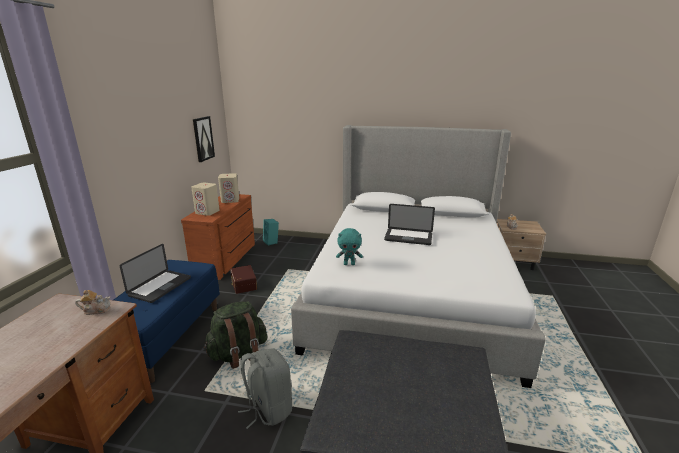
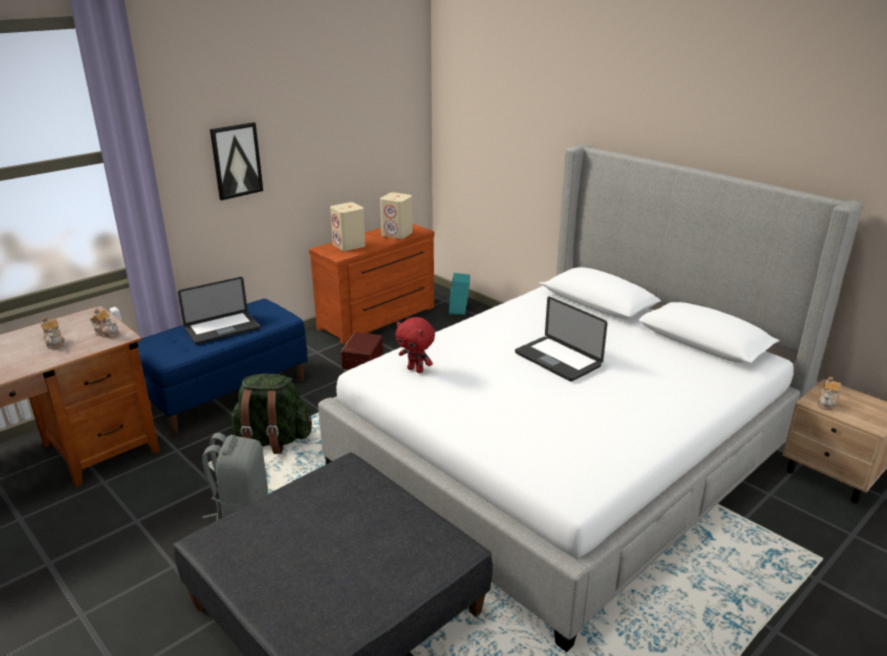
camera: 35 degrees right, 5 degrees up
picture [193,116,215,162] -> picture moved to [210,122,263,200]
turquoise plush toy [336,228,363,265] -> red plush toy [395,317,435,373]
none -> teapot [41,317,65,349]

